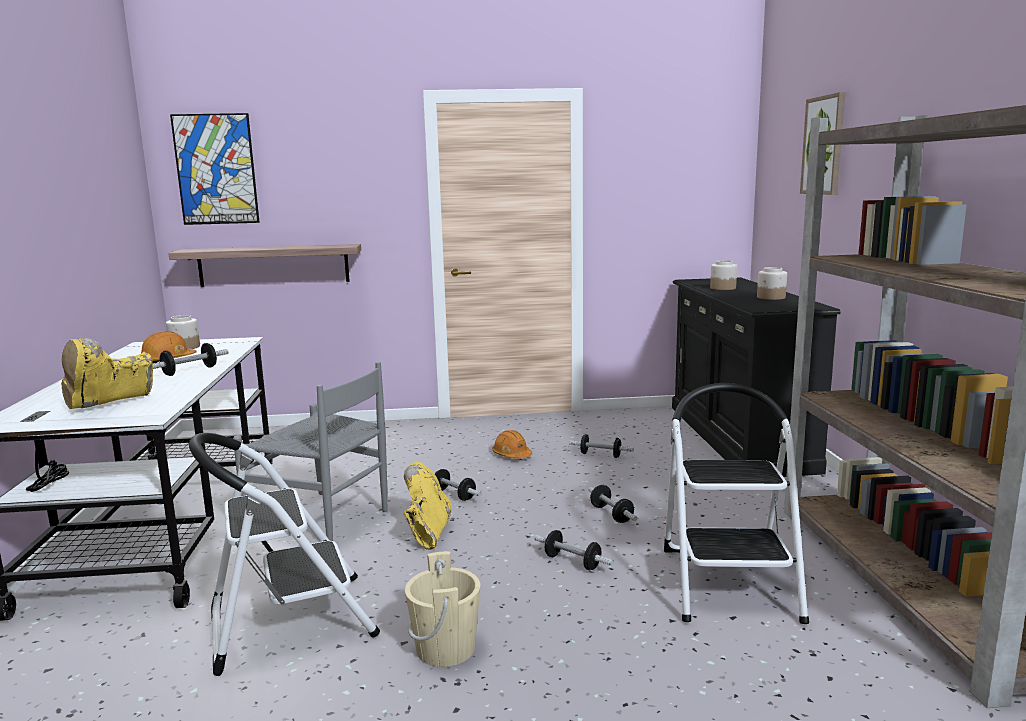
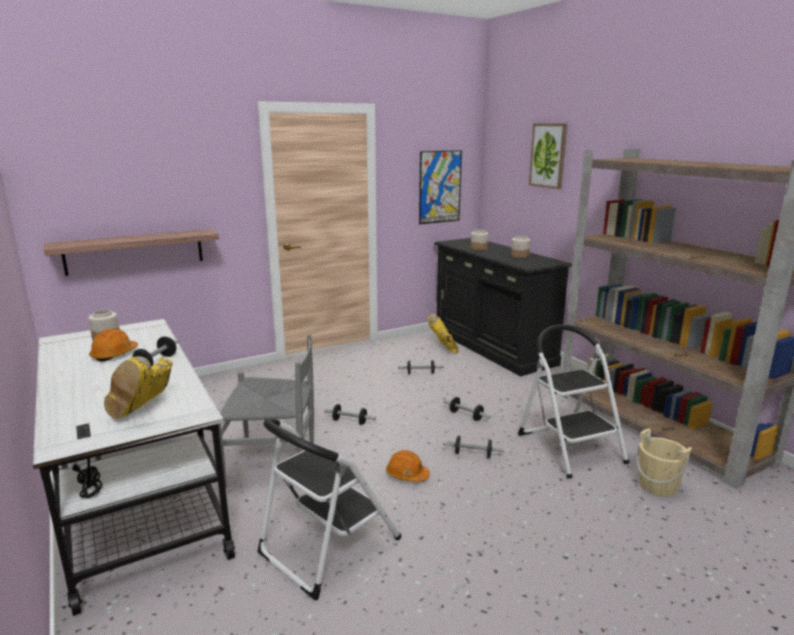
camera: 25 degrees left, 5 degrees up
picture [170,113,260,225] -> picture moved to [419,150,462,224]
yellow boot [404,462,452,550] -> yellow boot moved to [428,314,458,354]
beige bucket [405,551,480,667] -> beige bucket moved to [636,429,692,497]
orange hard hat [492,430,532,459] -> orange hard hat moved to [386,450,430,482]

